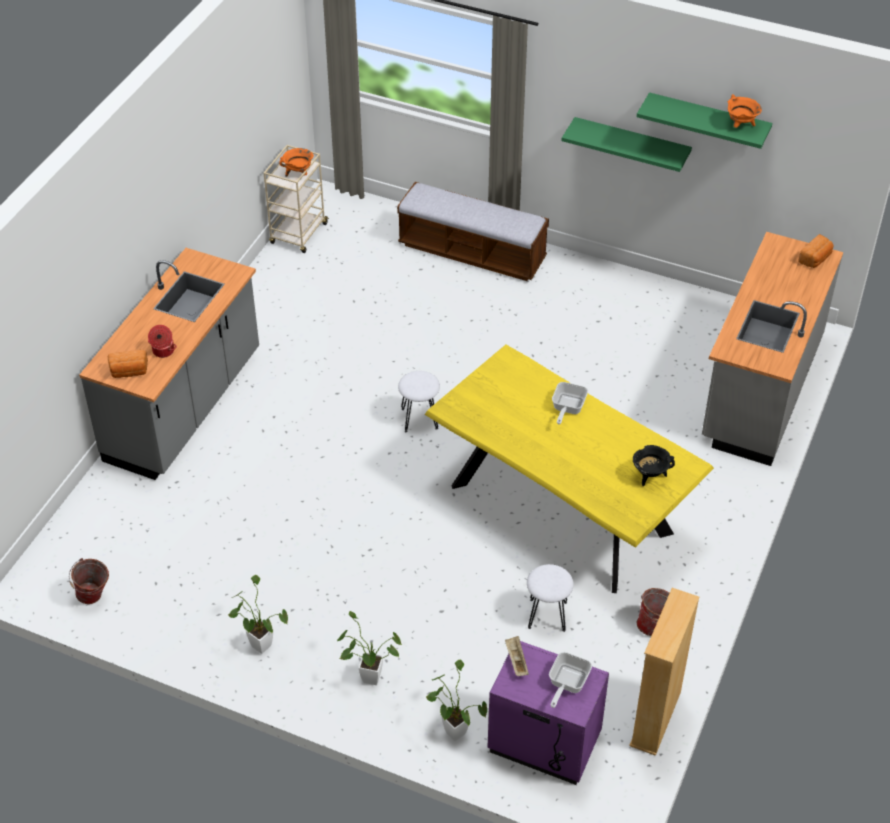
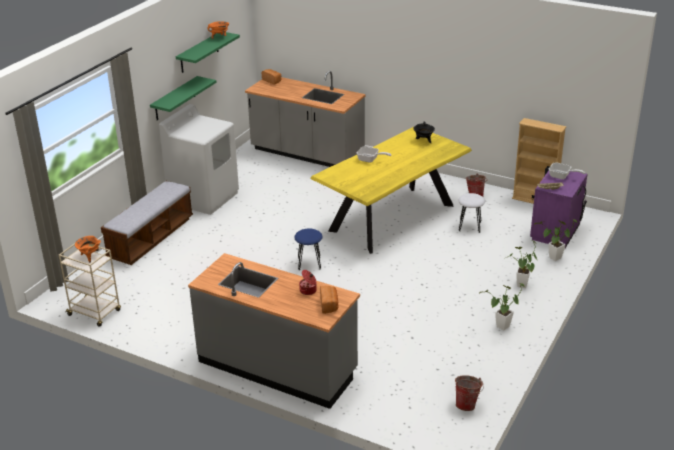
camera: 85 degrees left, 15 degrees down
white stool [398,371,440,432] -> blue stool [294,229,323,270]
none -> white washing machine [159,104,239,215]

